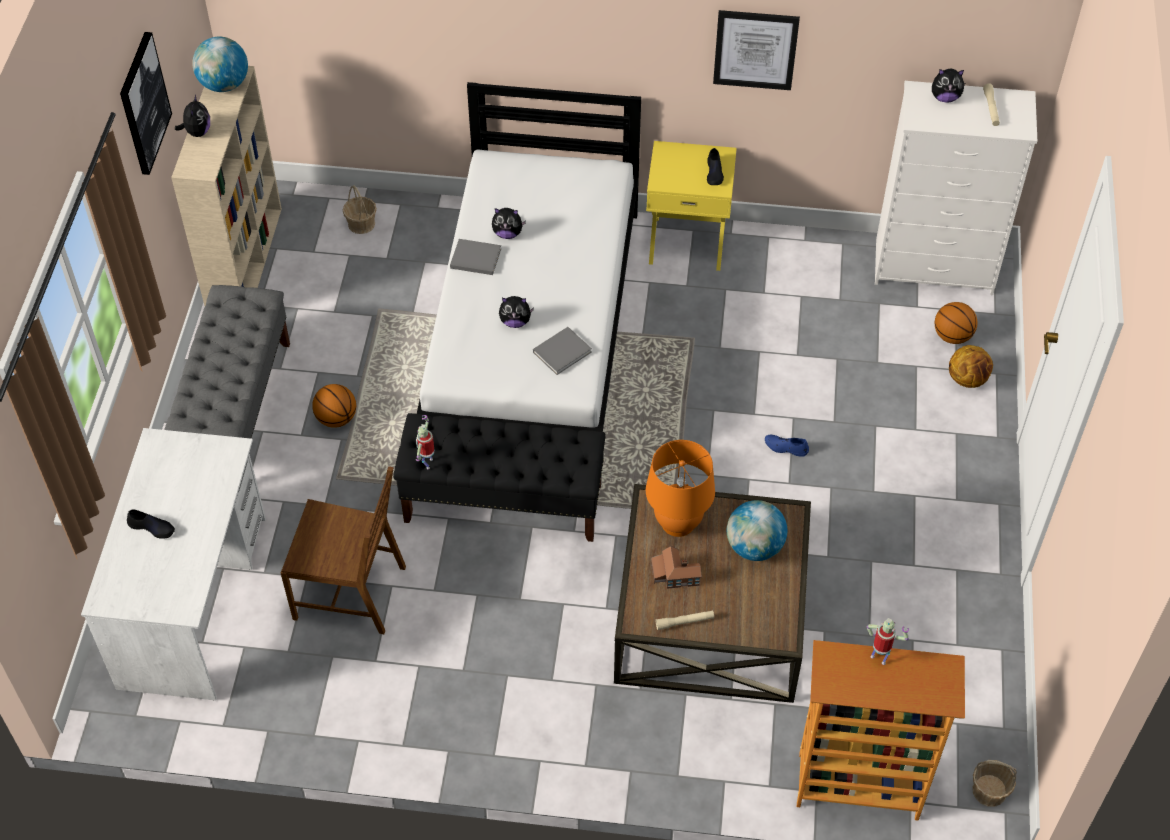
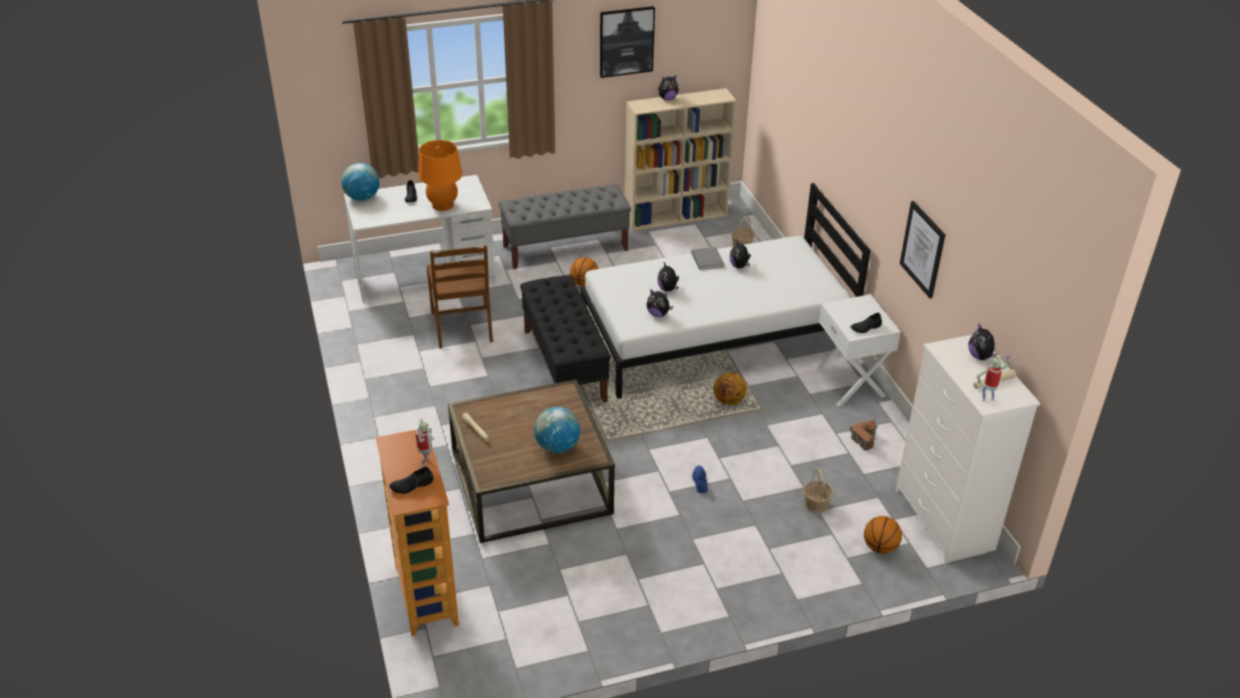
camera: 65 degrees right, 15 degrees down
globe [192,37,248,92] -> globe moved to [341,163,380,201]
toy robot [416,415,434,469] -> toy robot moved to [977,355,1011,401]
grey book [533,327,592,375] -> plush toy [647,289,673,317]
yellow nightstand [646,141,737,271] -> white nightstand [814,294,901,406]
orange table lamp [646,440,715,537] -> orange table lamp moved to [418,140,462,211]
toy house [651,546,701,589] -> toy house moved to [850,420,877,451]
basketball [949,345,993,388] -> basketball moved to [713,373,747,405]
basket [972,760,1017,807] -> basket moved to [803,469,834,514]
none -> black shoe [389,466,433,494]

